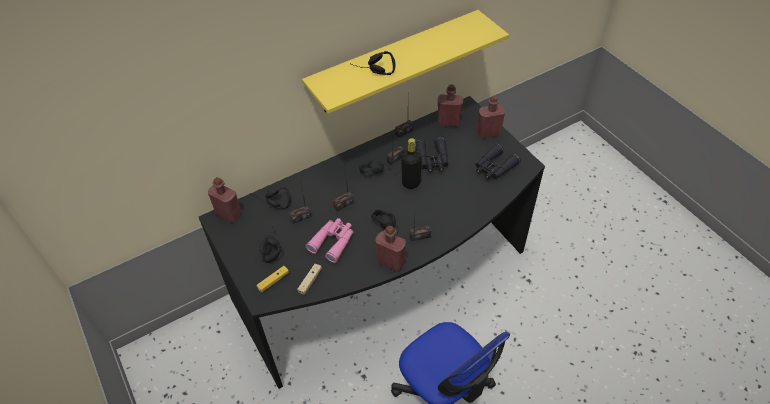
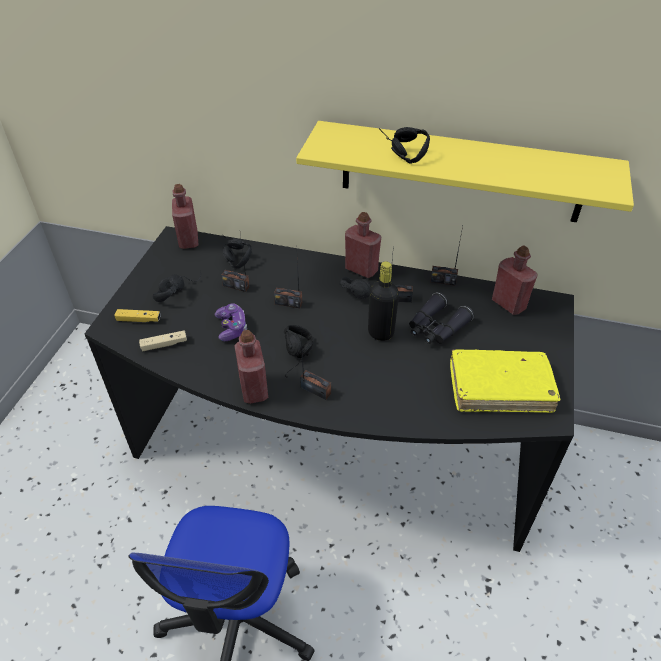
camera: 45 degrees right, 5 degrees down
pink binoculars [305,218,353,263] -> game controller [215,303,247,341]
black binoculars [476,143,521,179] -> yellow book [450,349,561,413]
red bottle [477,95,505,139] -> red bottle moved to [345,212,381,278]

